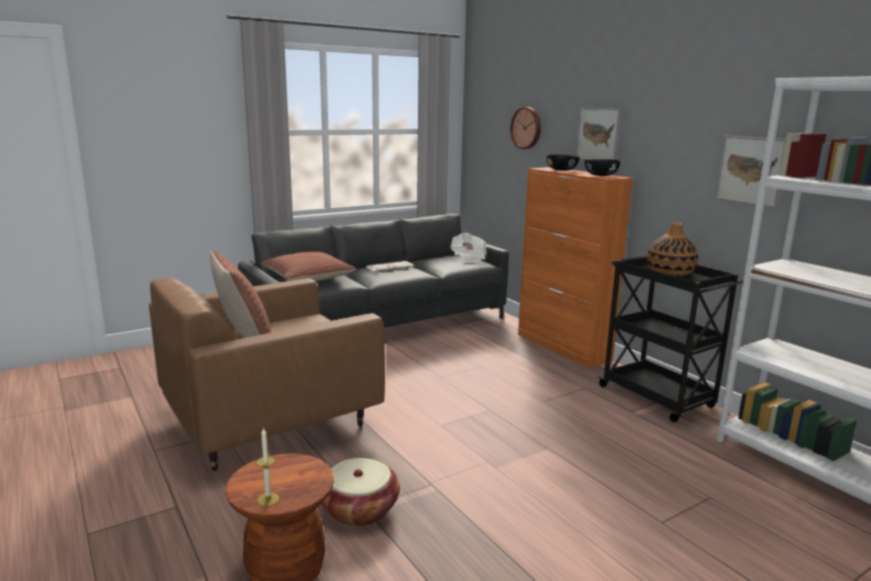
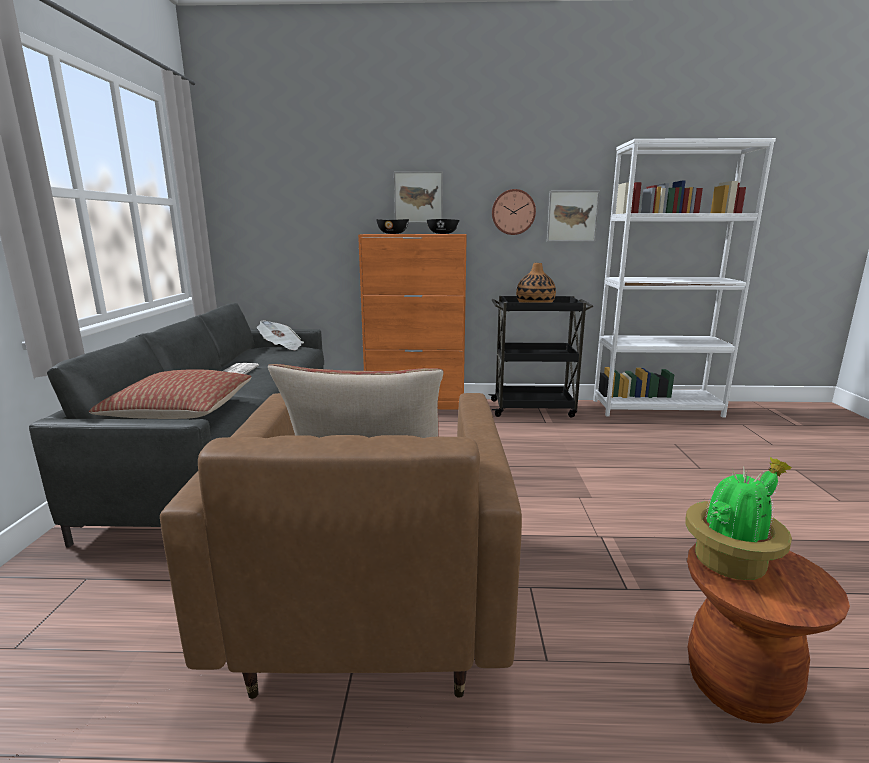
camera: 55 degrees left, 0 degrees up
candle [256,427,279,506] -> none
basket [321,458,400,526] -> none
wall clock [510,107,541,149] -> wall clock moved to [492,189,536,235]
none -> potted plant [685,457,792,580]

